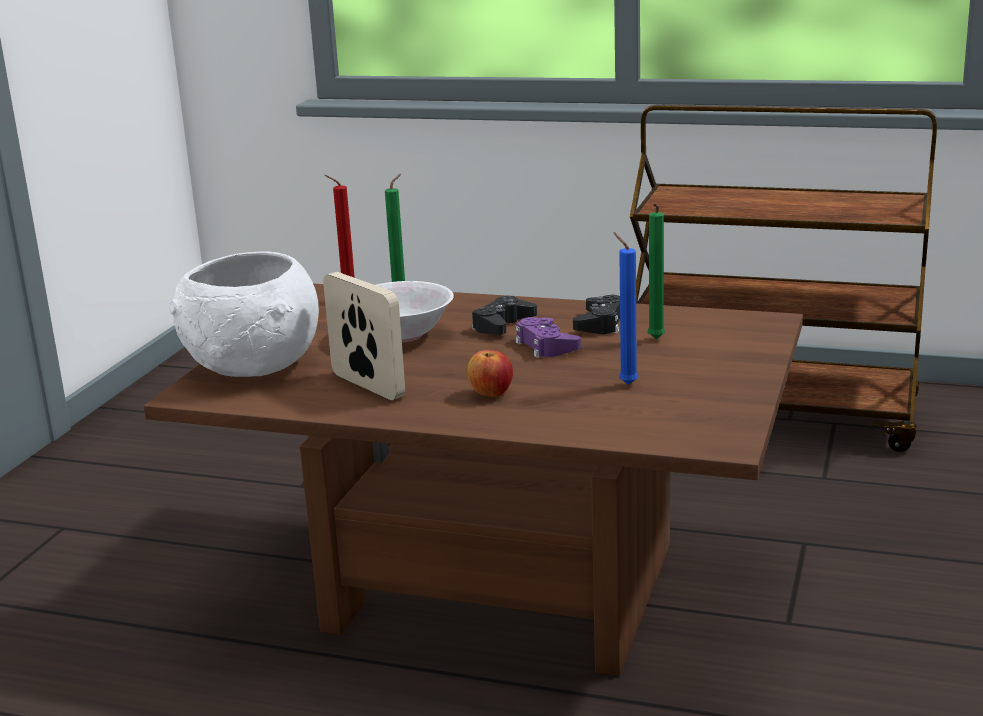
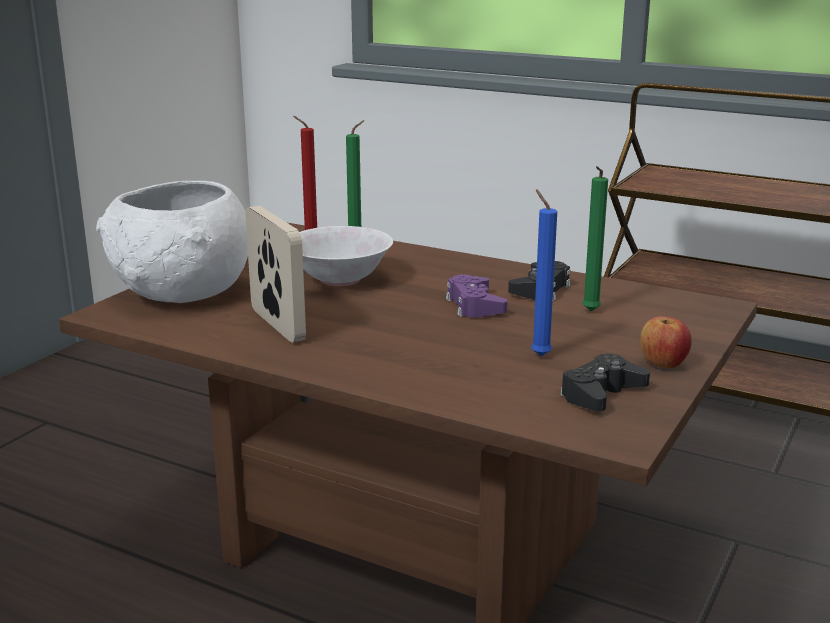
camera: 10 degrees right, 0 degrees up
apple [467,350,513,397] -> apple moved to [640,316,692,368]
black game controller [472,296,537,335] -> black game controller moved to [560,354,650,411]

